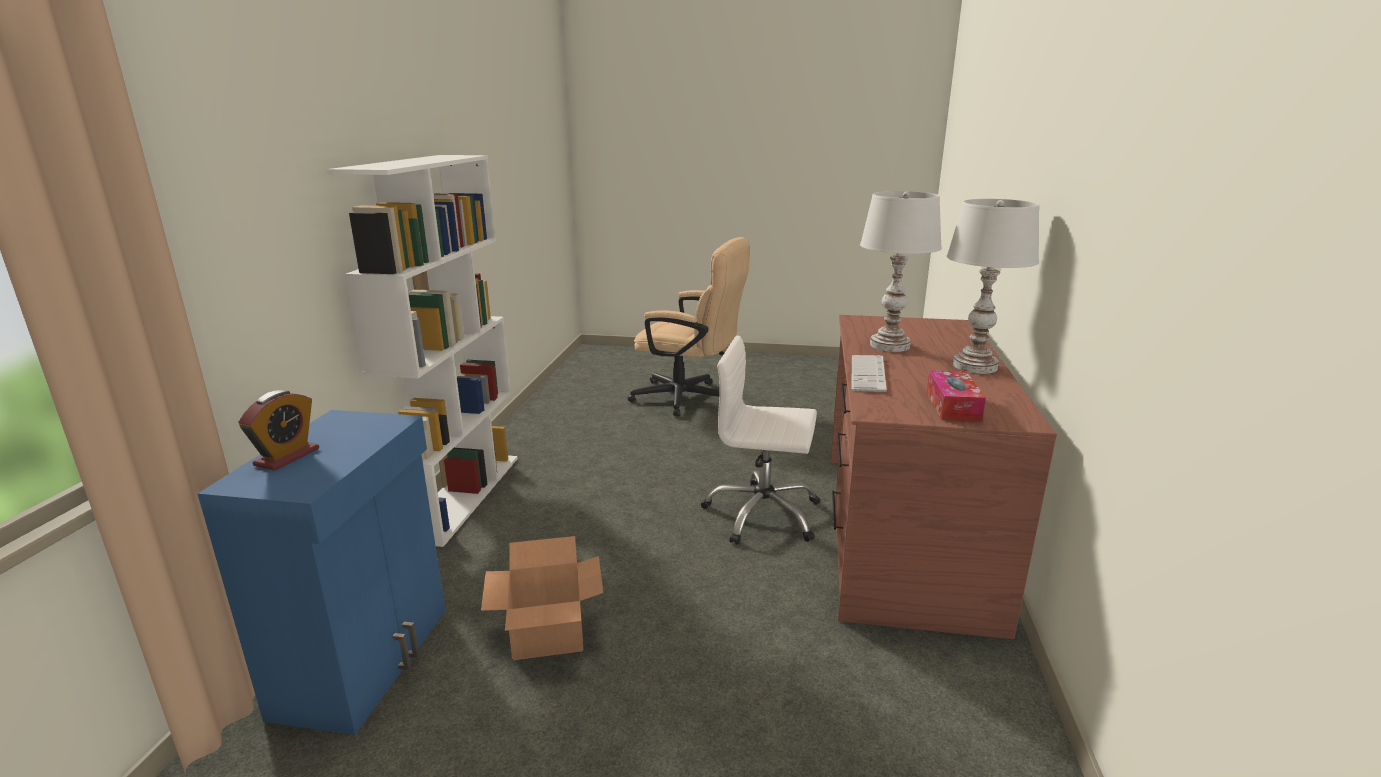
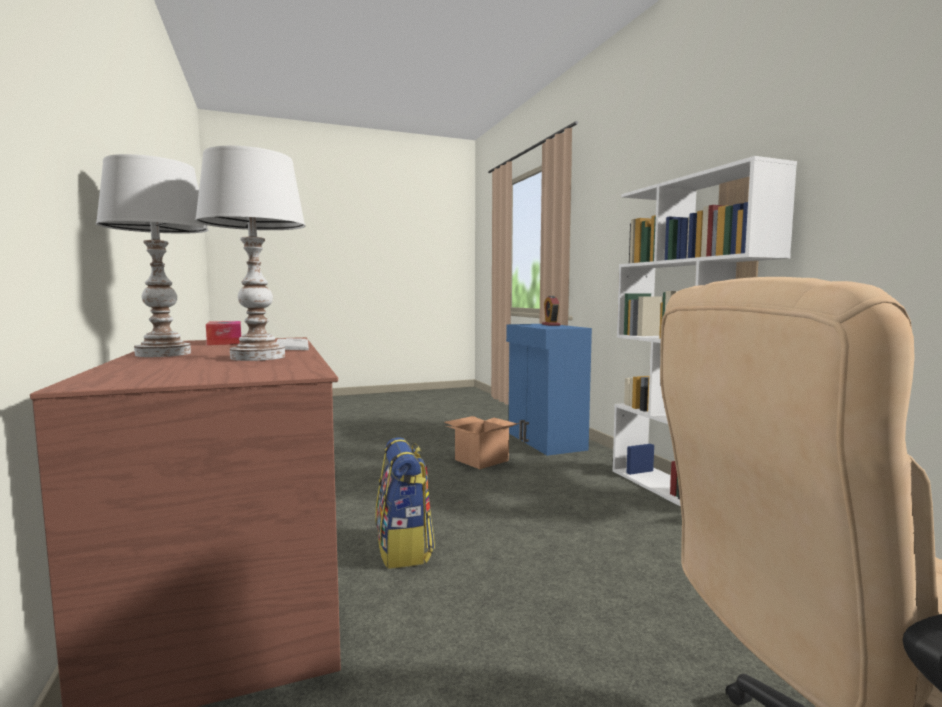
camera: 150 degrees right, 15 degrees down
white office chair [701,336,820,545] -> backpack [375,437,435,569]

